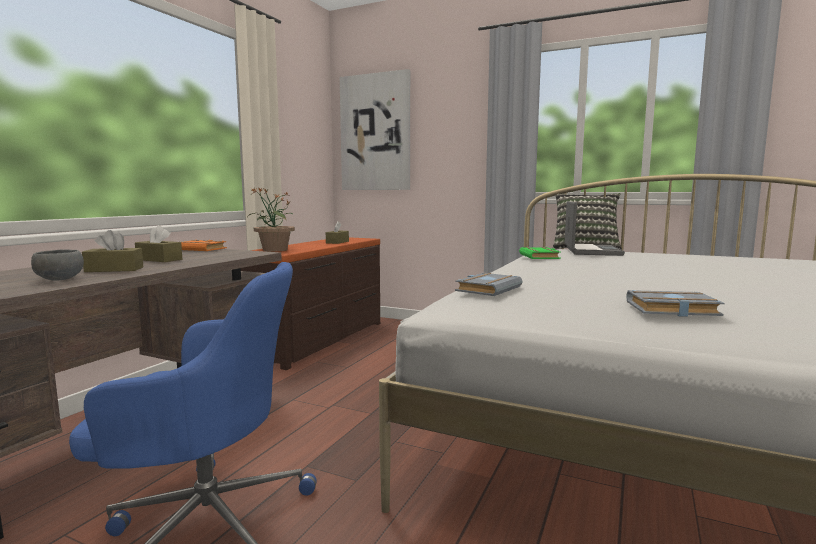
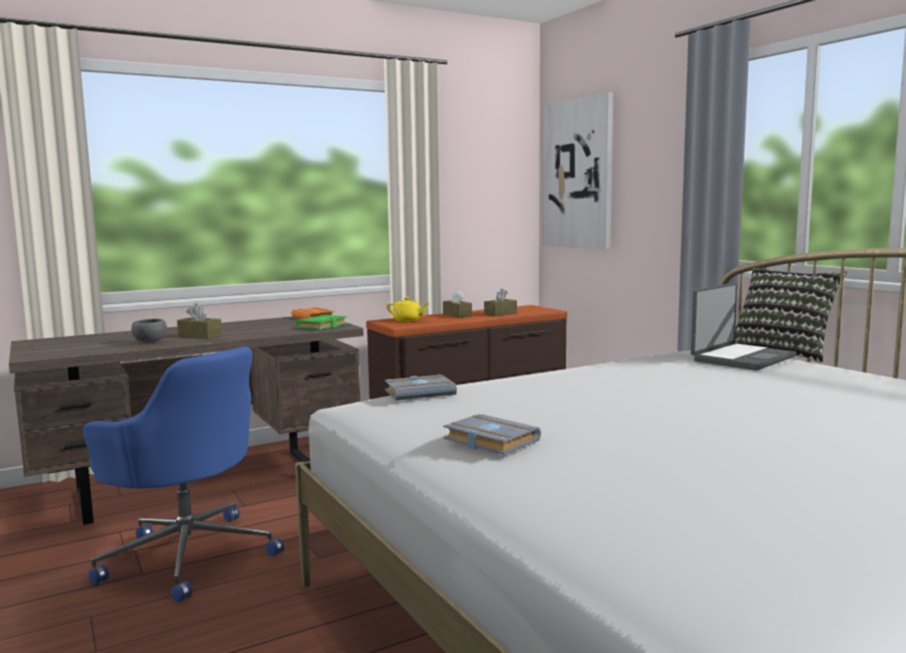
camera: 35 degrees right, 0 degrees up
brown tissue box [135,225,182,262] -> brown tissue box moved to [443,289,472,318]
potted plant [248,188,295,252] -> yellow teapot [386,297,429,322]
green book [519,247,561,259] -> green book moved to [296,315,348,330]

